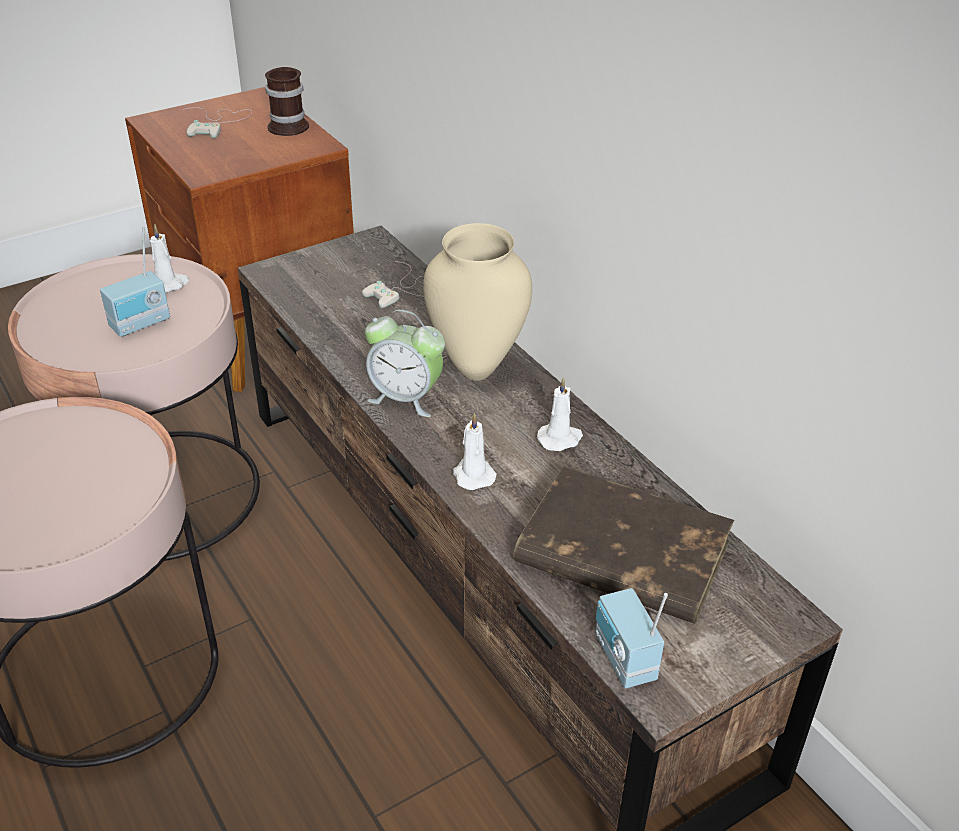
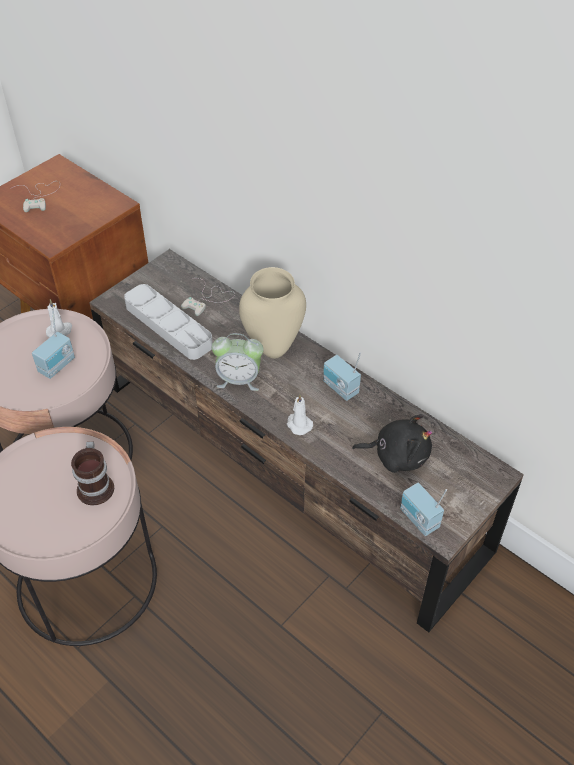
camera: 15 degrees left, 10 degrees up
mug [265,67,309,136] -> mug moved to [71,442,114,505]
brown book [513,466,734,624] -> black plush toy [352,414,433,473]
white candle [537,377,583,451] -> radio [323,352,361,401]
none -> grey tray [124,284,213,360]

